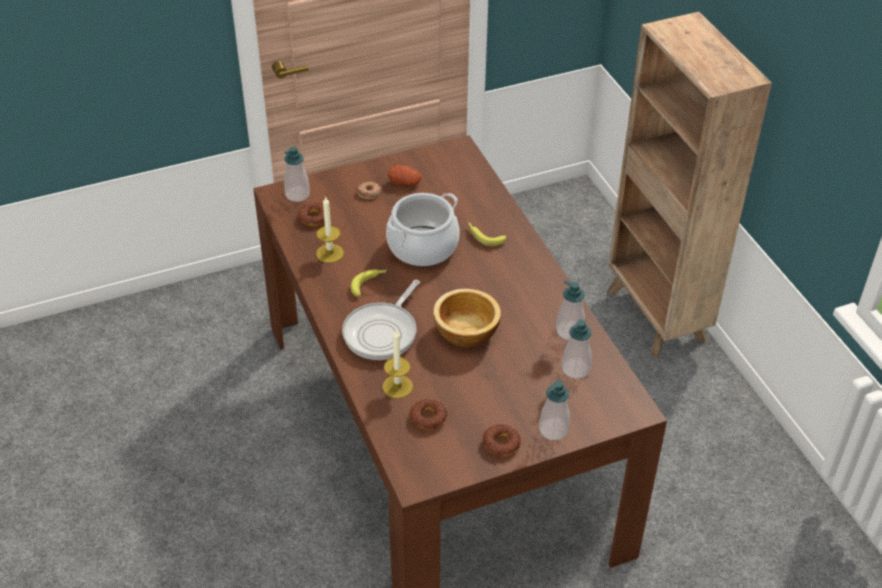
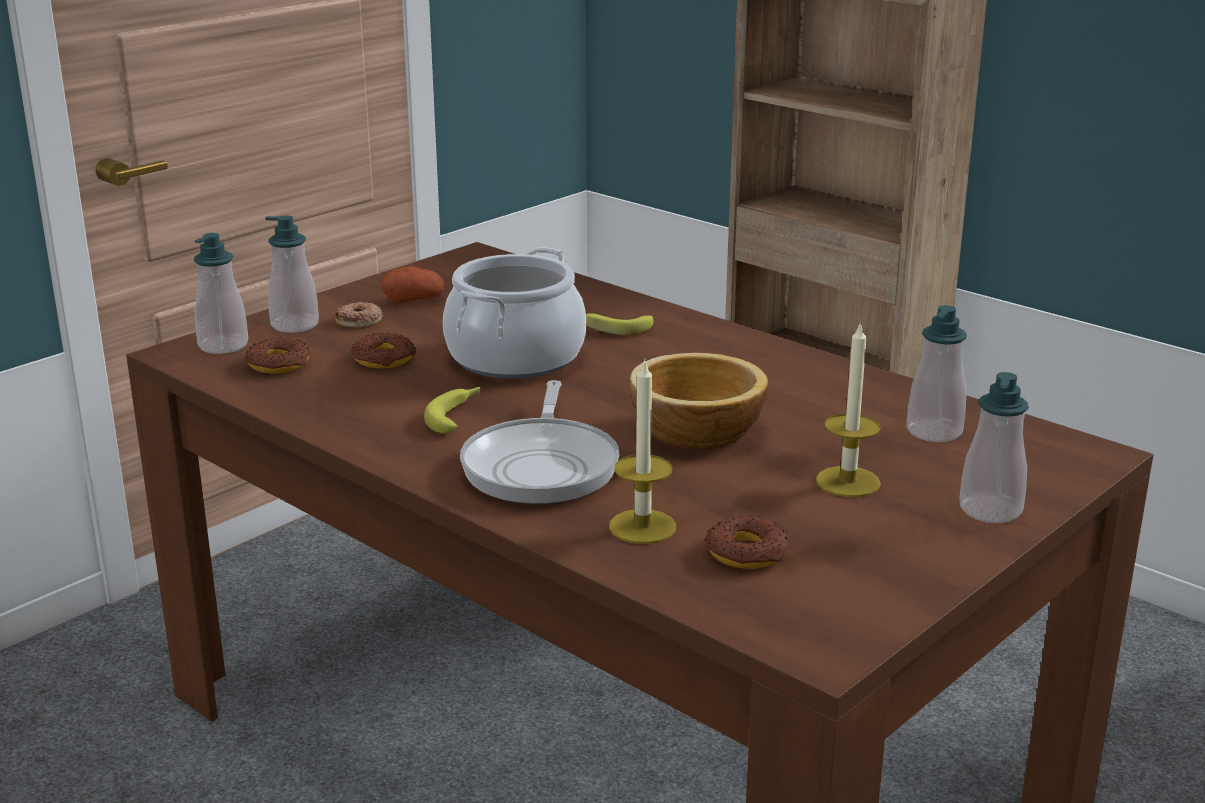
camera: 25 degrees left, 20 degrees down
candle [316,196,344,263] -> candle moved to [816,321,881,497]
donut [483,425,521,457] -> donut moved to [351,333,416,369]
soap dispenser [556,280,585,340] -> soap dispenser moved to [265,215,319,333]

